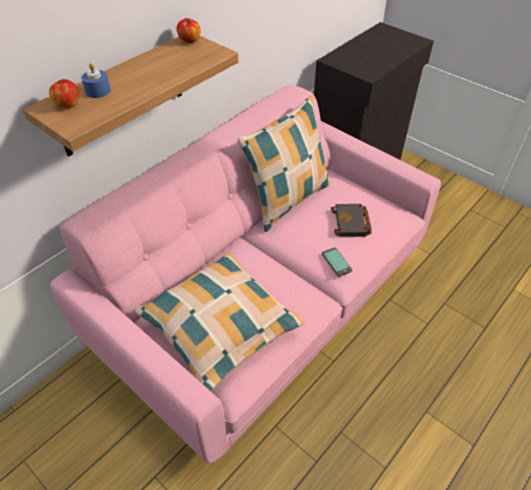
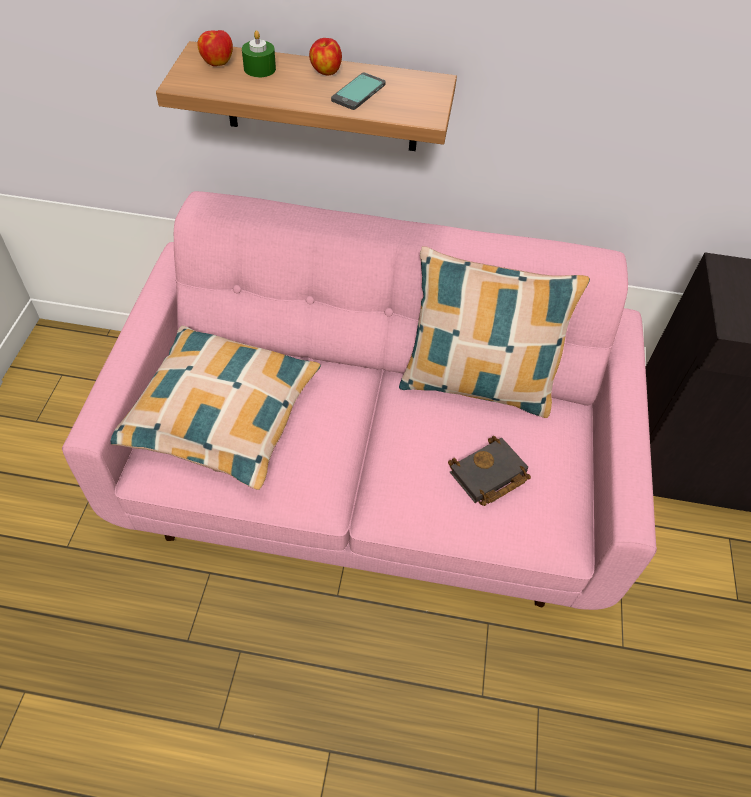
camera: 55 degrees right, 5 degrees up
blue candle [81,63,111,98] -> green candle [242,30,276,77]
apple [177,18,200,43] -> apple moved to [309,38,342,76]
phone [322,247,352,277] -> phone moved to [331,73,386,110]

